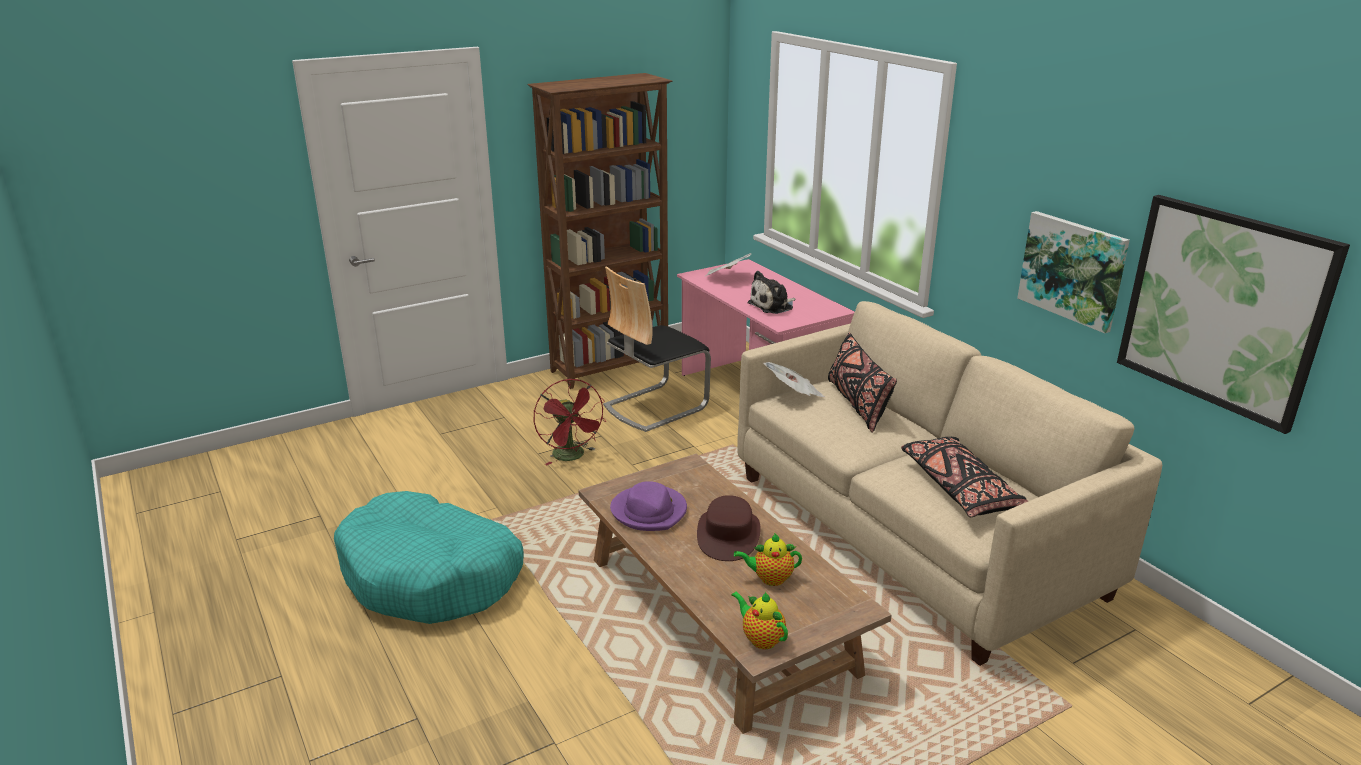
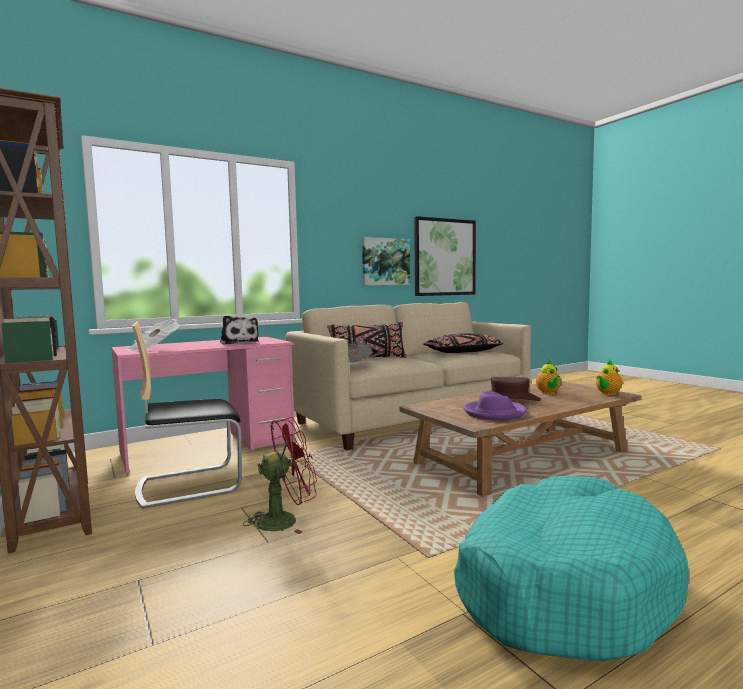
camera: 90 degrees left, 20 degrees down
chair [603,266,711,432] -> chair turned 105 degrees clockwise [132,322,242,509]

